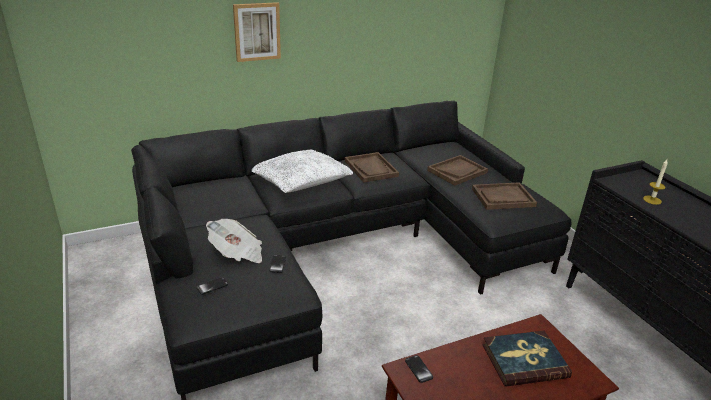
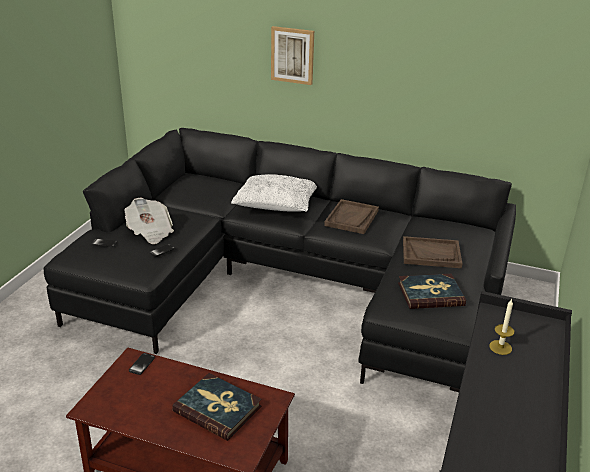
camera: 45 degrees right, 0 degrees up
brown tray [472,182,537,210] -> book [398,274,466,309]

